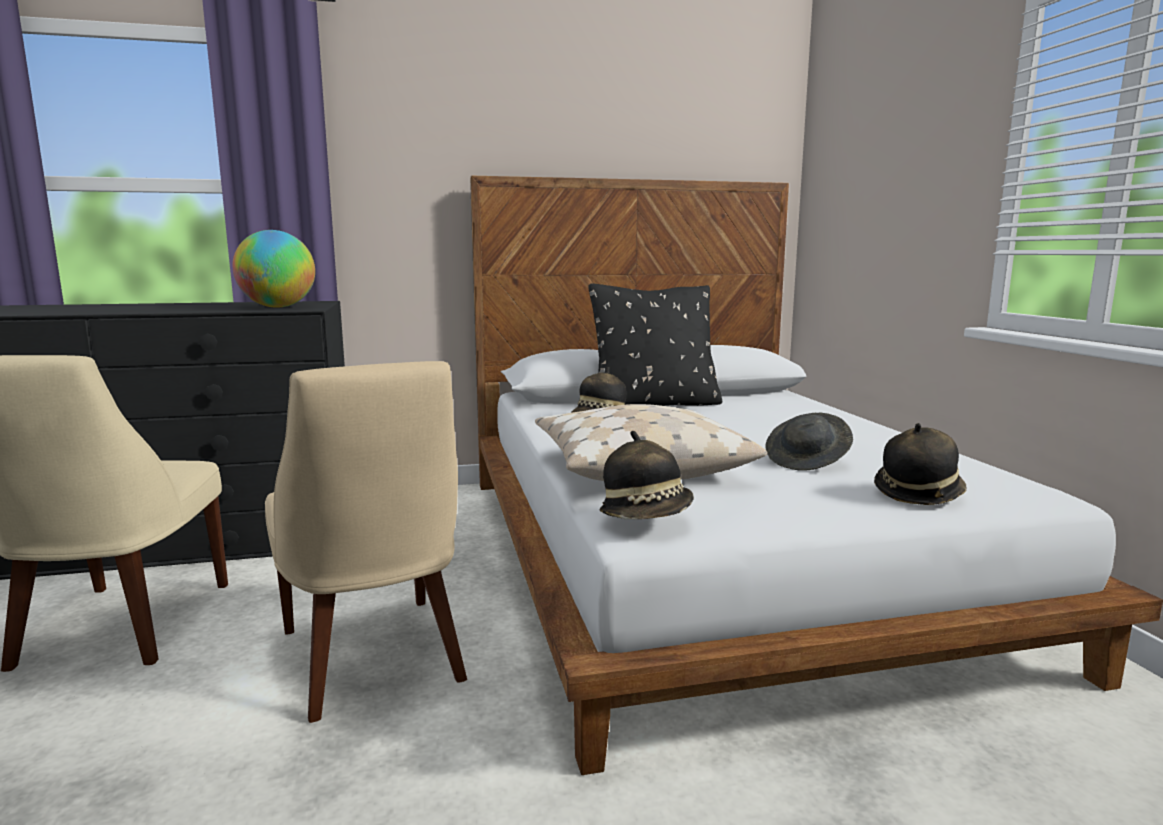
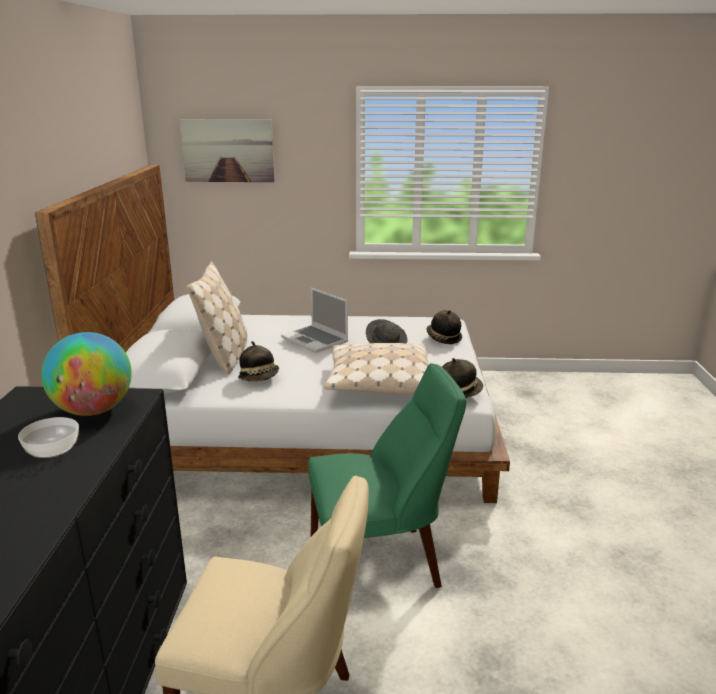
camera: 75 degrees left, 10 degrees up
beige chair [265,361,467,723] -> green chair [308,363,466,588]
black pillow [588,283,722,406] -> beige pillow [187,261,247,375]
none -> bowl [18,417,79,458]
none -> picture [180,119,275,182]
none -> laptop [281,288,348,353]

